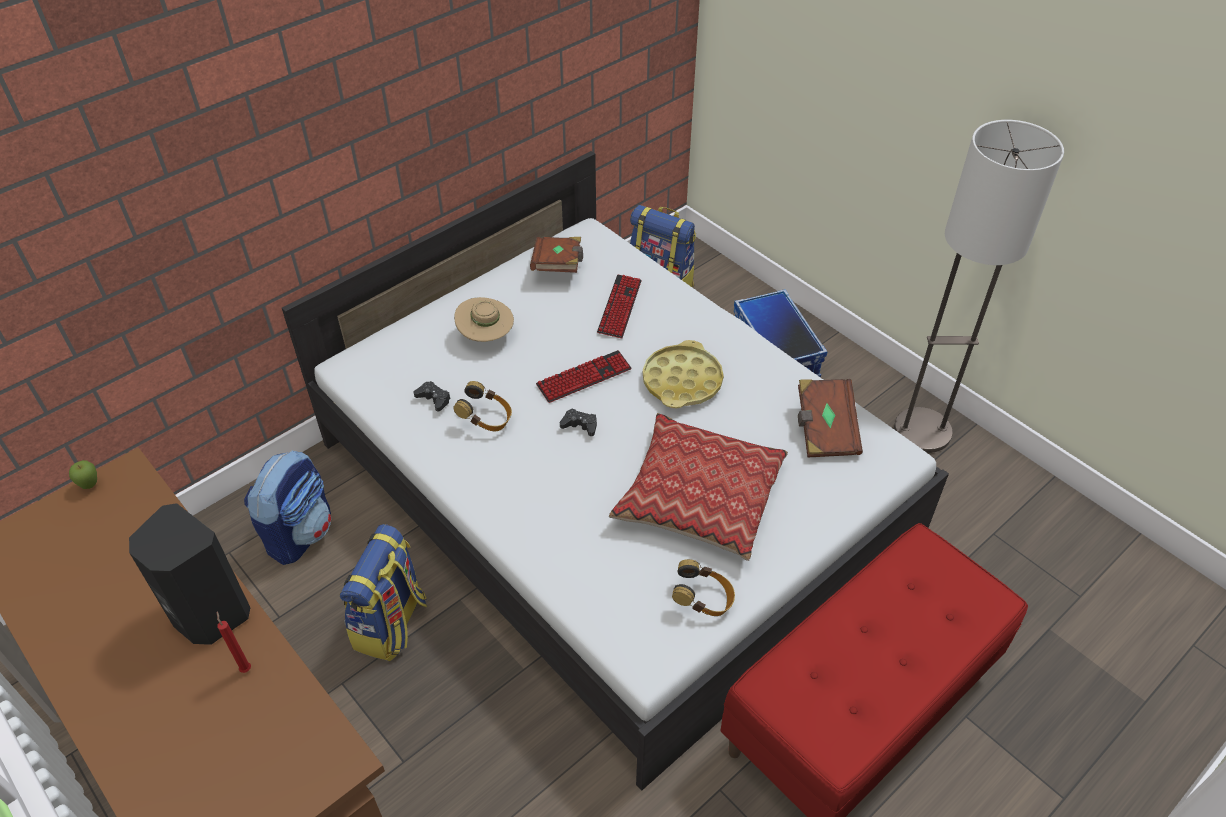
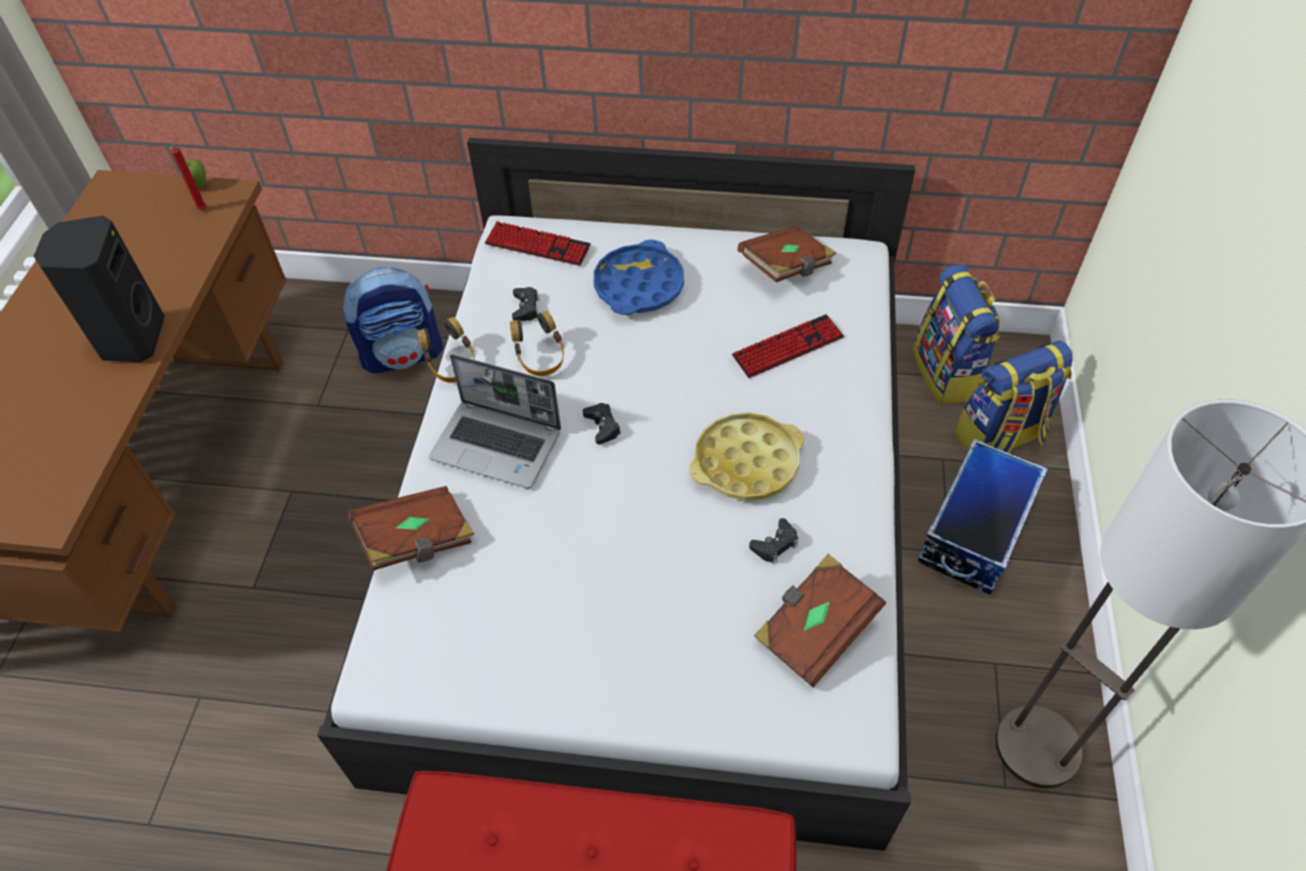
camera: 50 degrees right, 5 degrees up
red candle [217,612,251,673] -> red candle moved to [171,138,206,210]
backpack [340,524,427,661] -> backpack moved to [954,341,1073,453]
beige hat [454,297,514,342] -> blue tray [594,239,684,315]
keyboard [536,350,632,403] -> keyboard moved to [485,221,591,266]
pillow [609,413,788,561] -> none
headphones [672,559,735,616] -> headphones moved to [417,317,475,383]
none -> brown book [348,486,474,571]
none -> laptop [429,354,561,488]
none -> black game controller [749,518,798,564]

